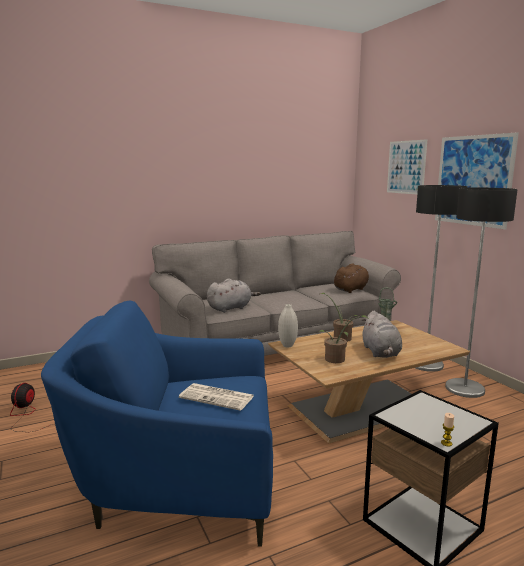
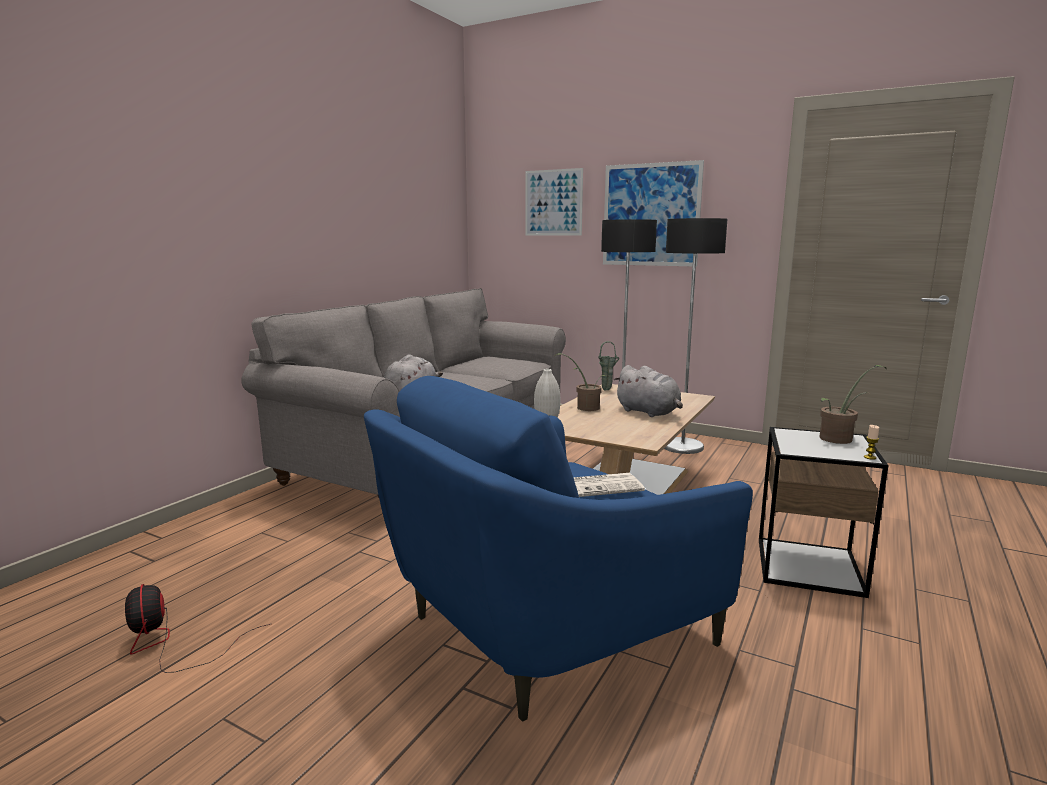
camera: 35 degrees left, 0 degrees up
potted plant [319,315,368,363] -> potted plant moved to [819,365,886,444]
brown plush toy [334,263,369,293] -> none

